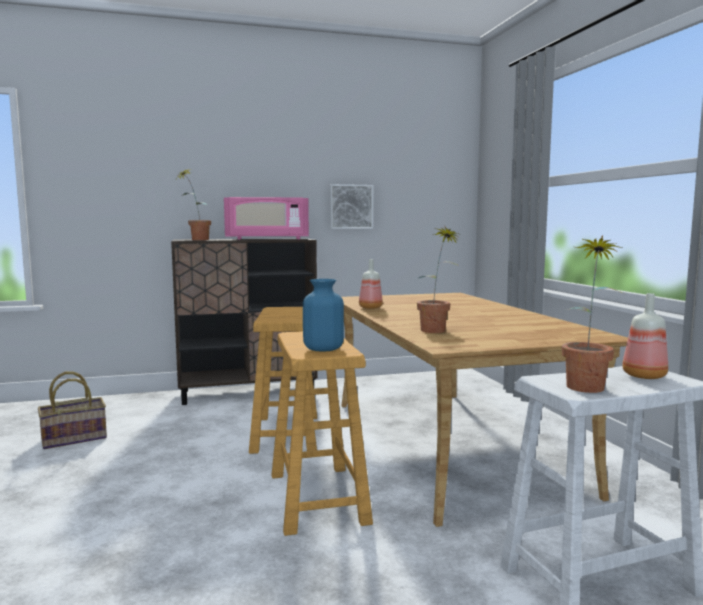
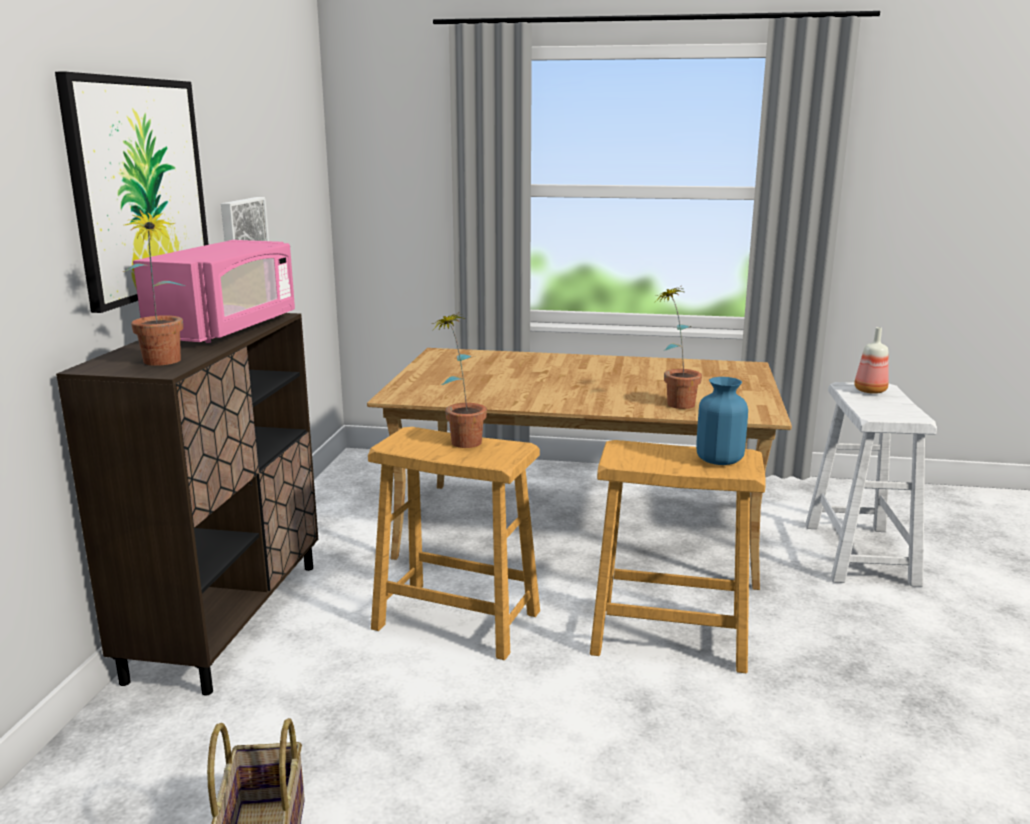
camera: 65 degrees left, 10 degrees up
bottle [359,259,383,309] -> none
potted plant [562,236,623,393] -> potted plant moved to [431,313,487,448]
none -> picture [55,72,209,313]

